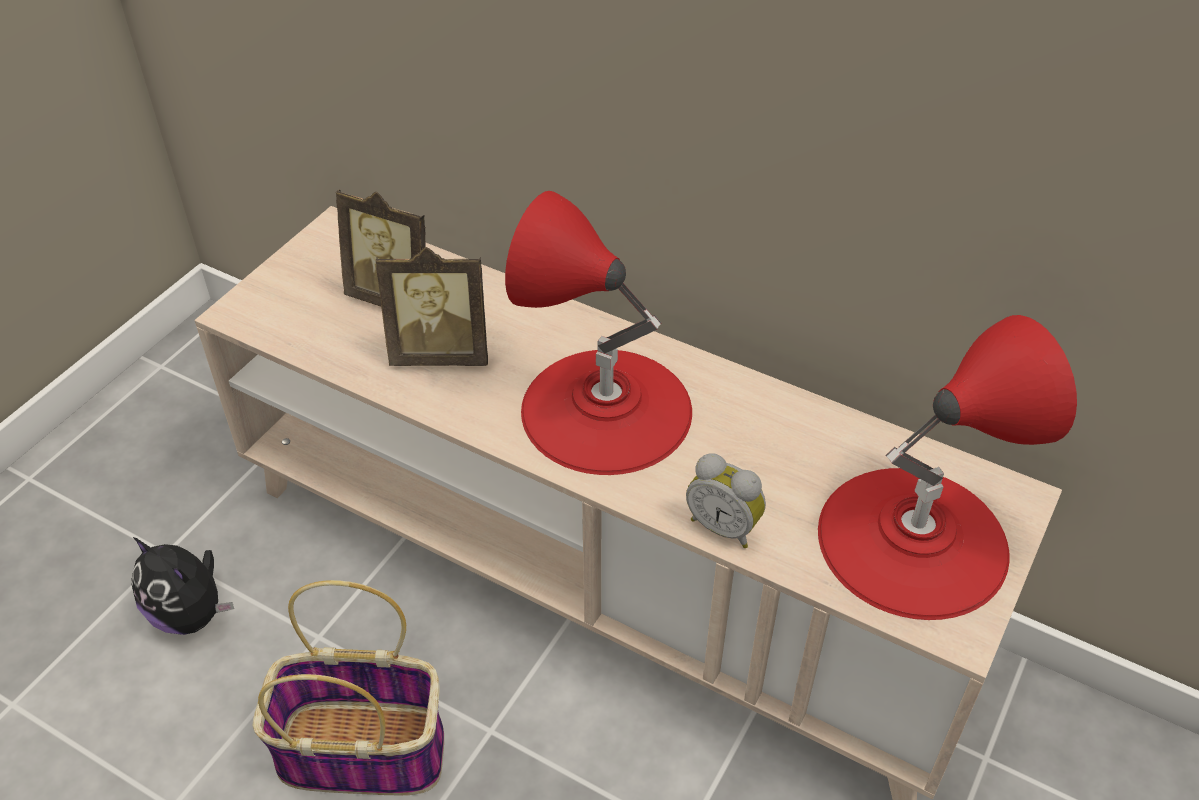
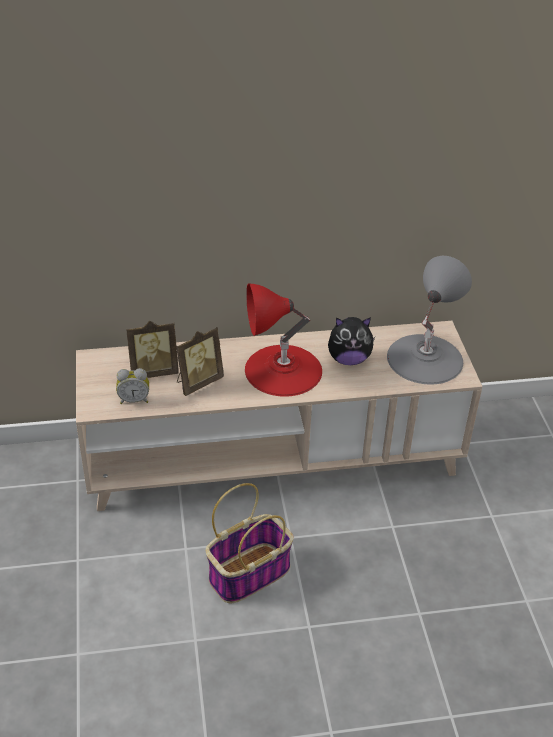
camera: 40 degrees left, 5 degrees down
plush toy [131,537,234,635] -> plush toy moved to [328,317,375,365]
alarm clock [686,453,766,548] -> alarm clock moved to [116,368,149,404]
red table lamp [818,315,1077,620] -> grey table lamp [387,256,472,385]

